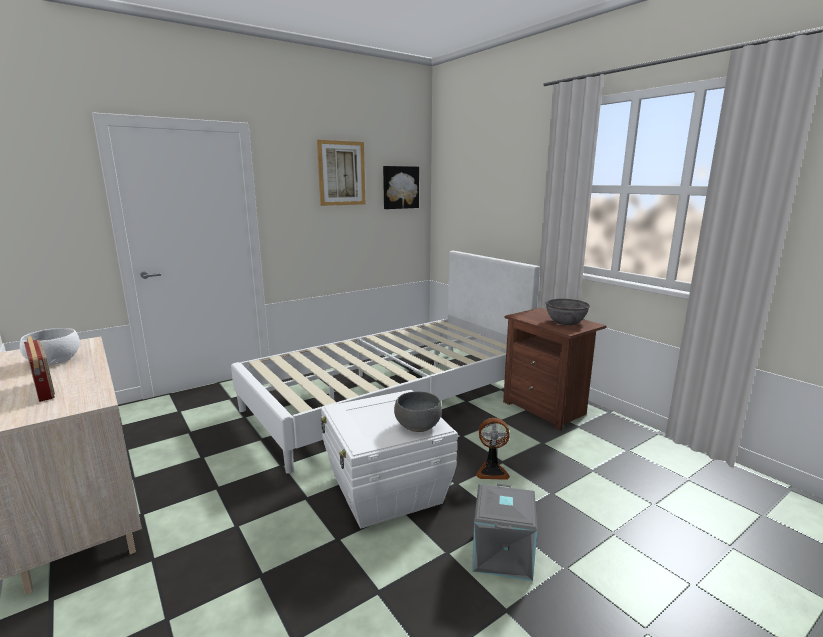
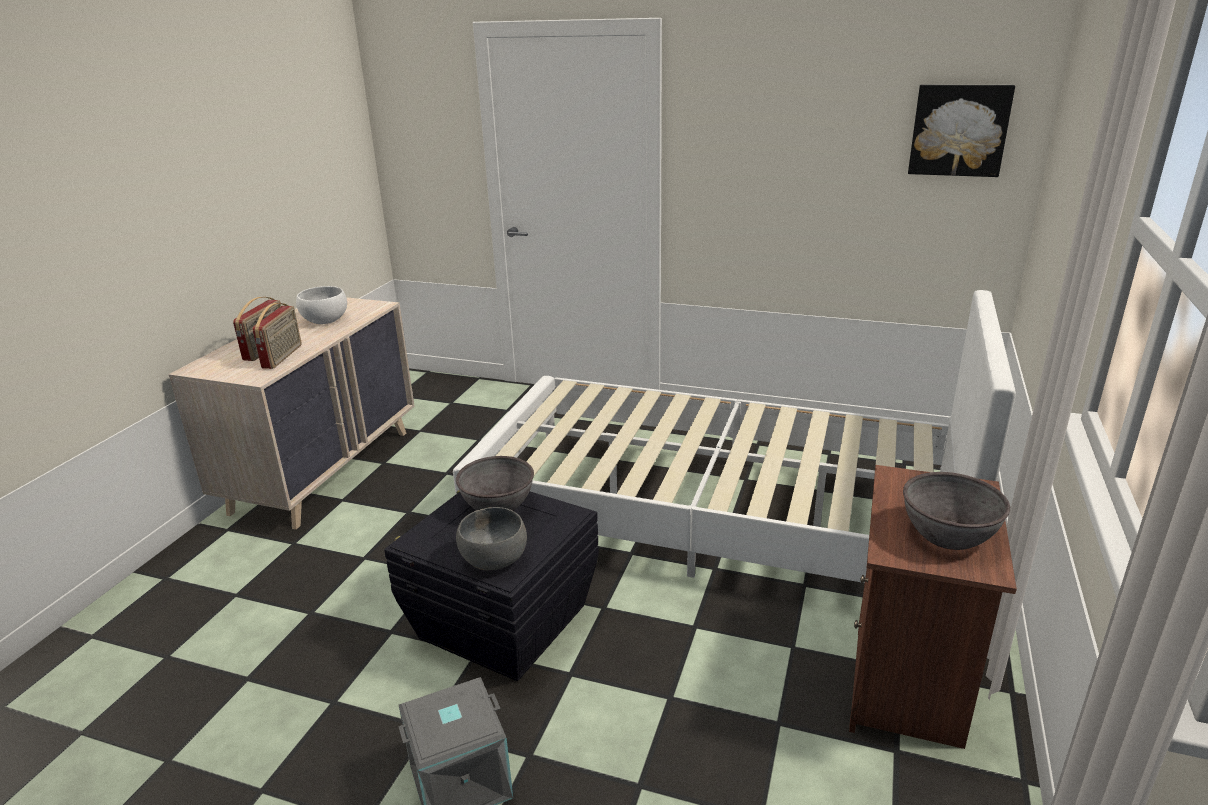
camera: 55 degrees right, 10 degrees up
picture [317,140,365,206] -> none
white storage box [321,390,458,529] -> black storage box [384,491,599,681]
fan [476,418,510,480] -> none
none -> radio [252,303,302,369]
none -> grey bowl [456,456,534,511]

